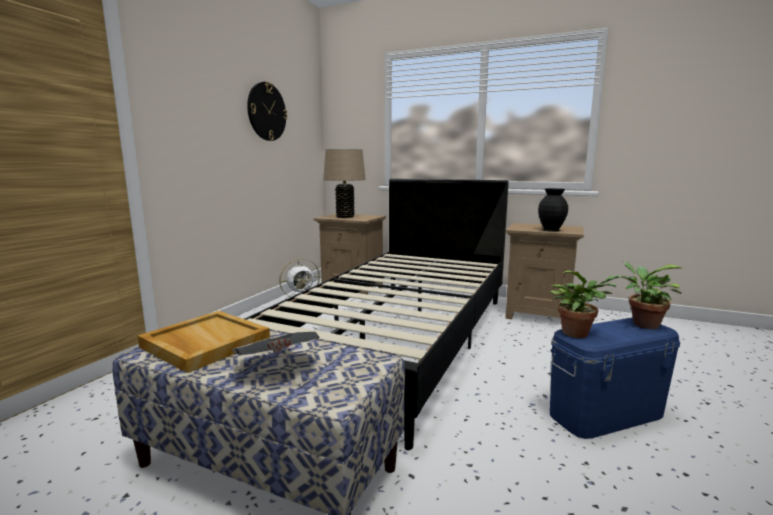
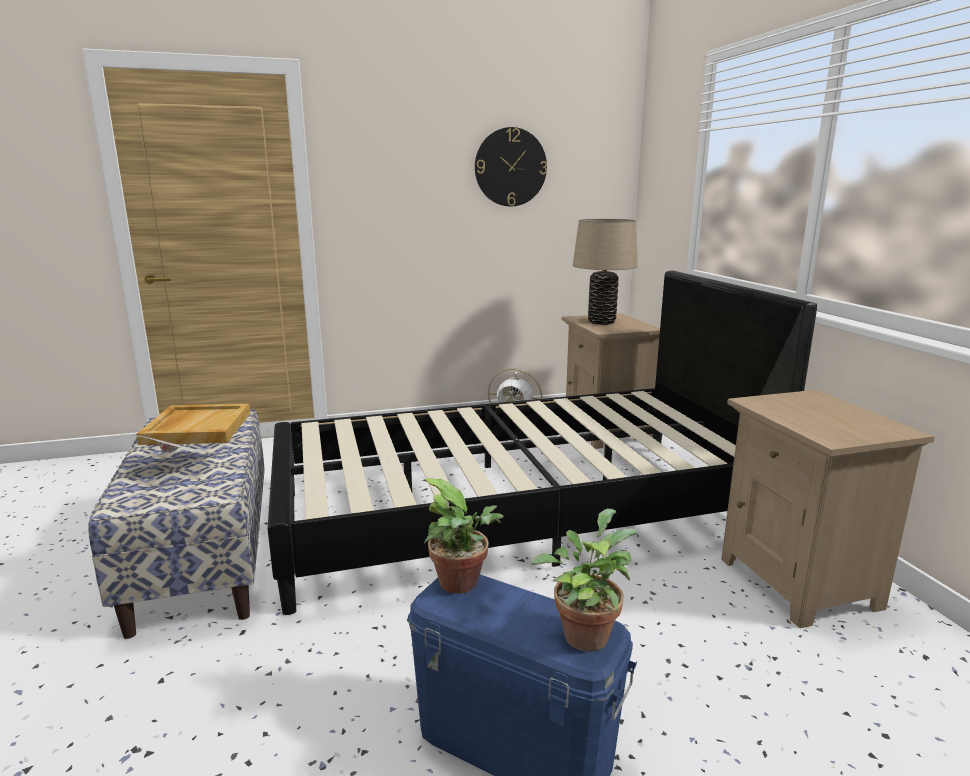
camera: 50 degrees right, 5 degrees up
black vase [538,188,568,232] -> none

